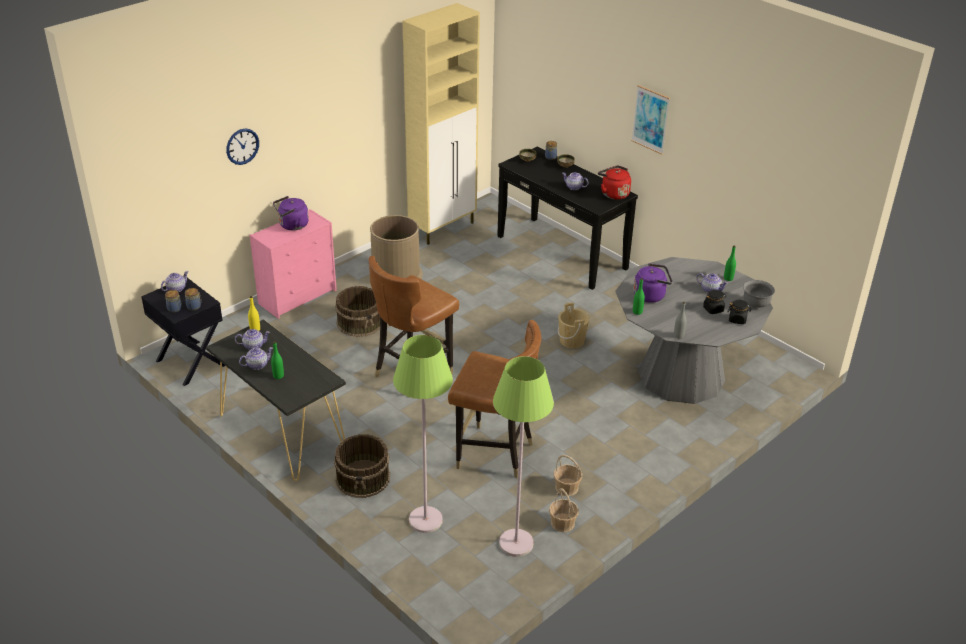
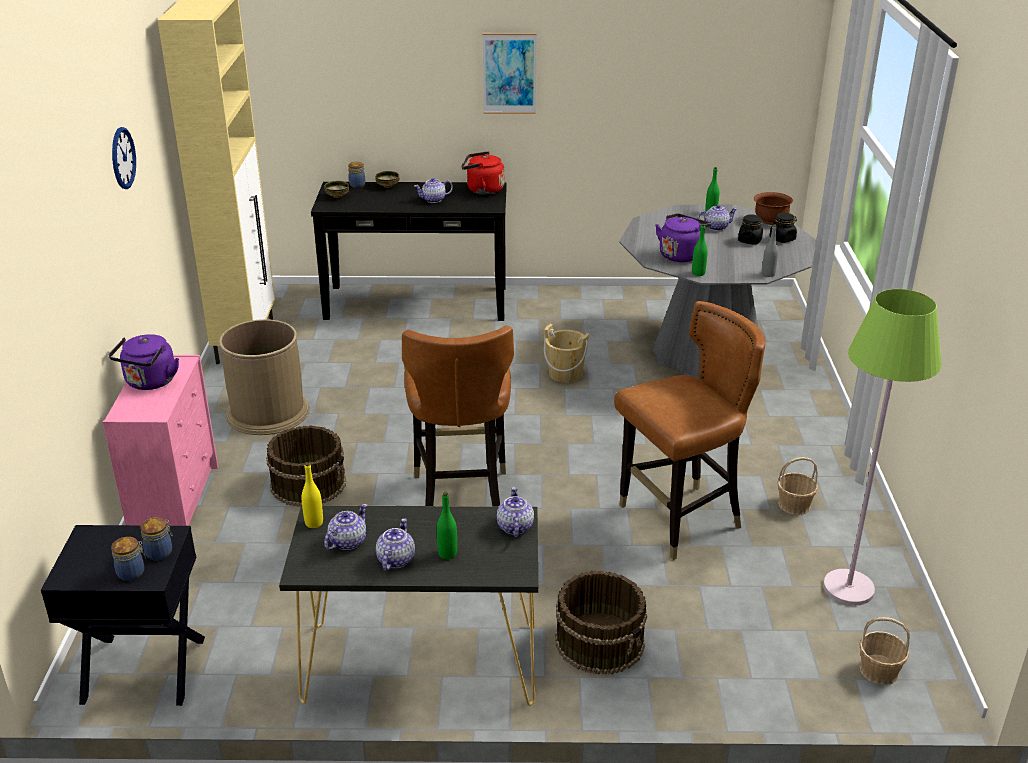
camera: 45 degrees left, 5 degrees down
teapot [161,271,189,292] -> teapot moved to [497,487,534,537]
wall clock [226,128,259,165] -> wall clock moved to [112,127,136,189]
green floor lamp [393,335,453,533] -> none
basket [549,488,579,532] -> basket moved to [859,617,910,685]
grey bowl [743,280,775,309] -> brown bowl [754,192,793,225]

